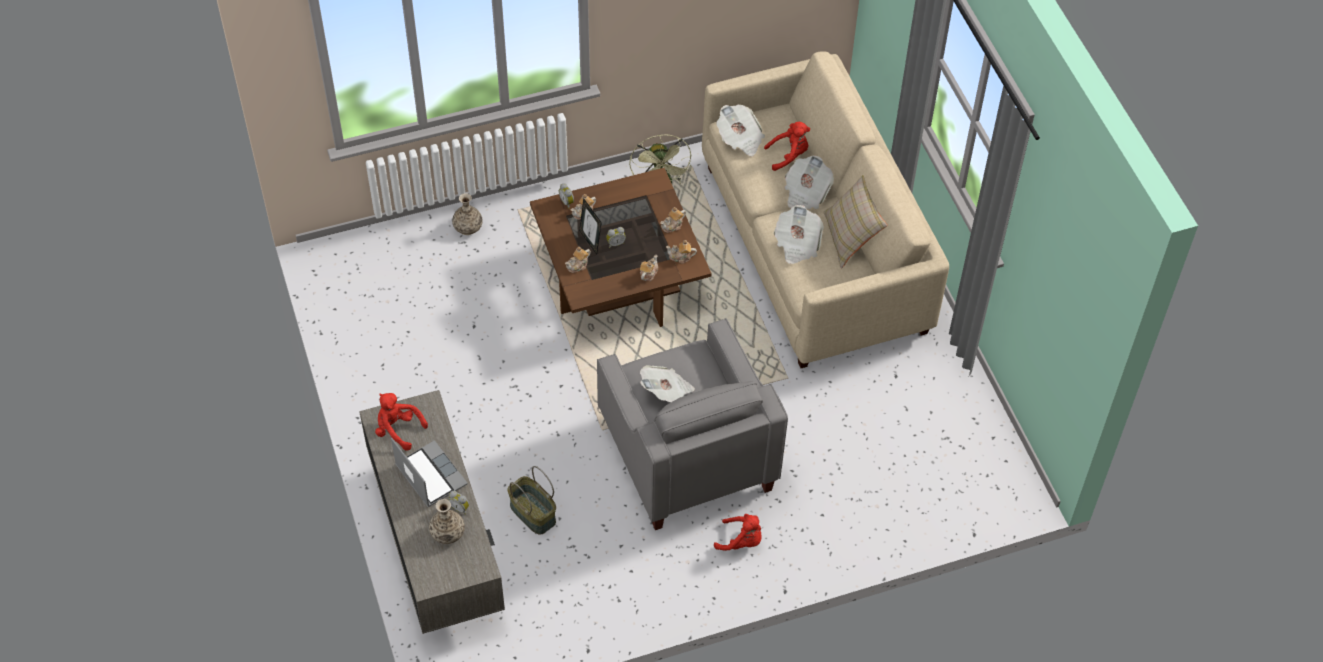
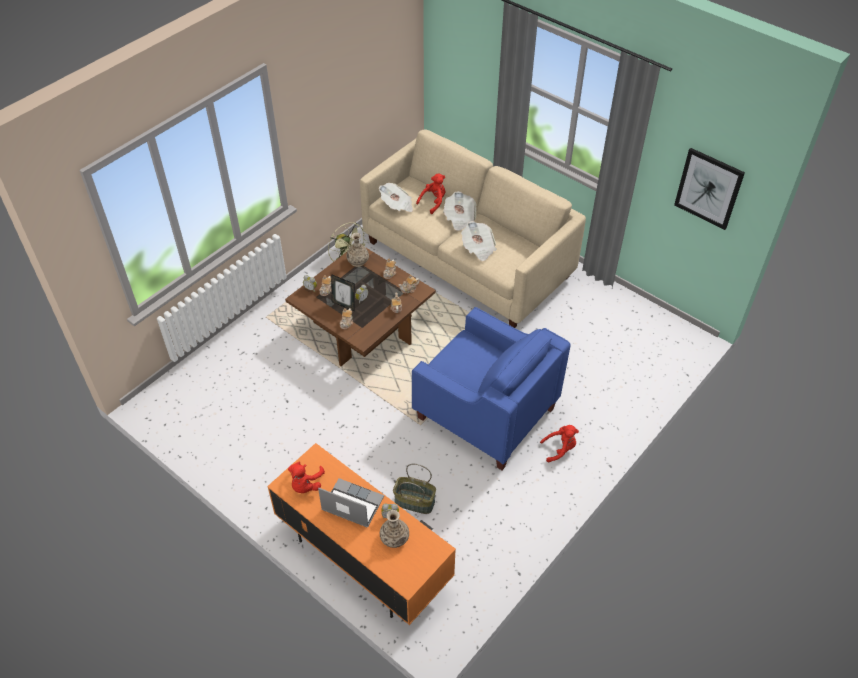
camera: 30 degrees left, 5 degrees down
grey tv stand [359,390,505,634] -> orange tv stand [267,443,456,625]
red plush toy [375,393,428,451] -> red plush toy turned 75 degrees counterclockwise [288,461,325,493]
vase [452,193,483,235] -> vase moved to [346,233,369,267]
grey armchair [597,318,788,530] -> blue armchair [412,307,571,470]
newspaper [640,365,695,402] -> none
beige pillow [823,175,887,269] -> none
none -> picture [674,148,745,230]

